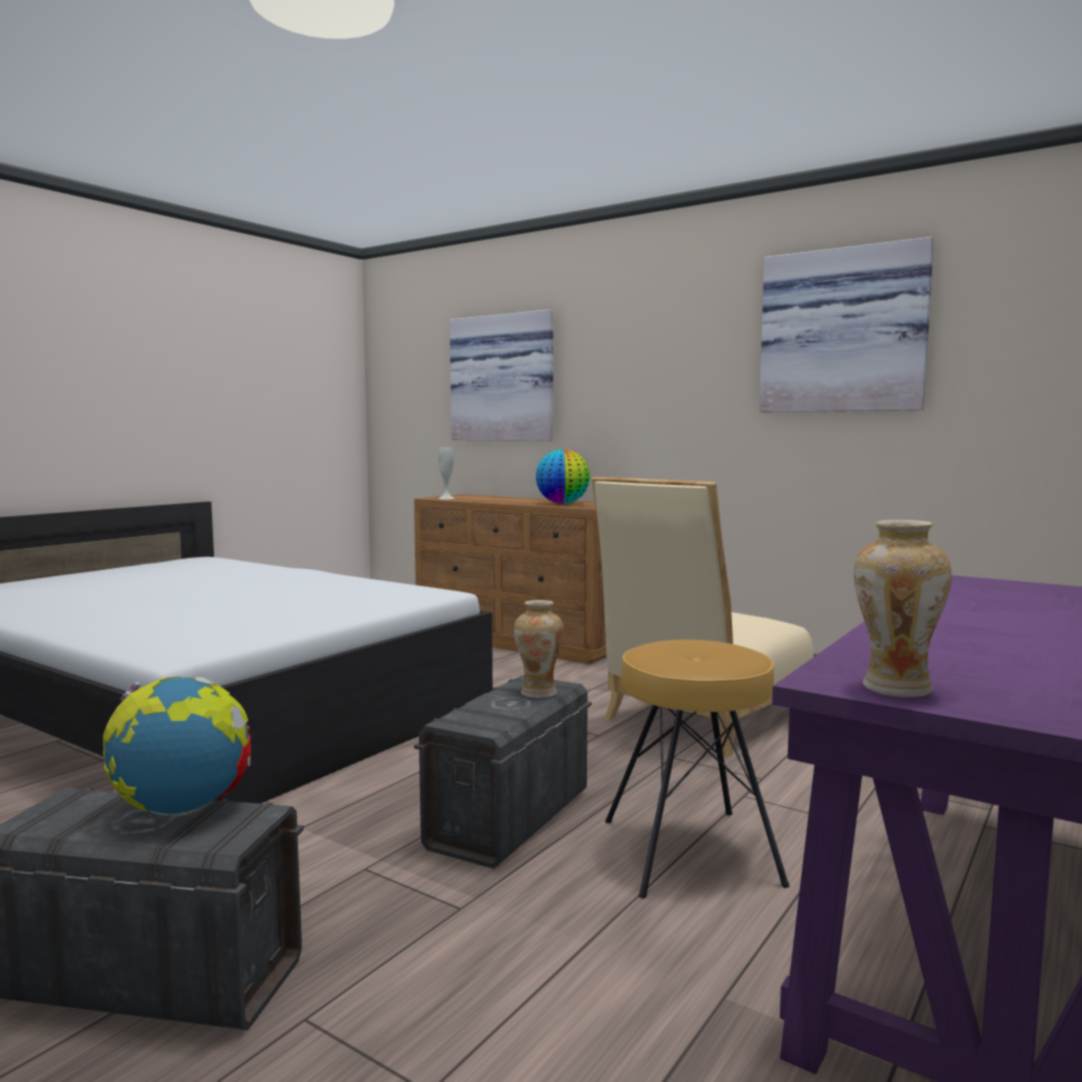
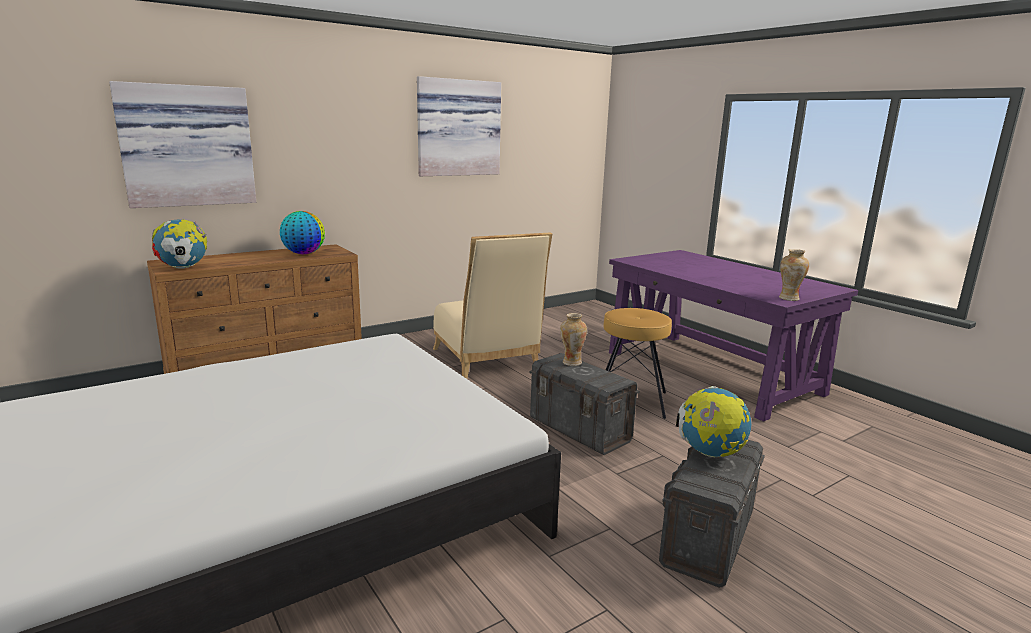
camera: 70 degrees left, 10 degrees up
white vase [438,448,455,499] -> globe [151,219,207,268]

